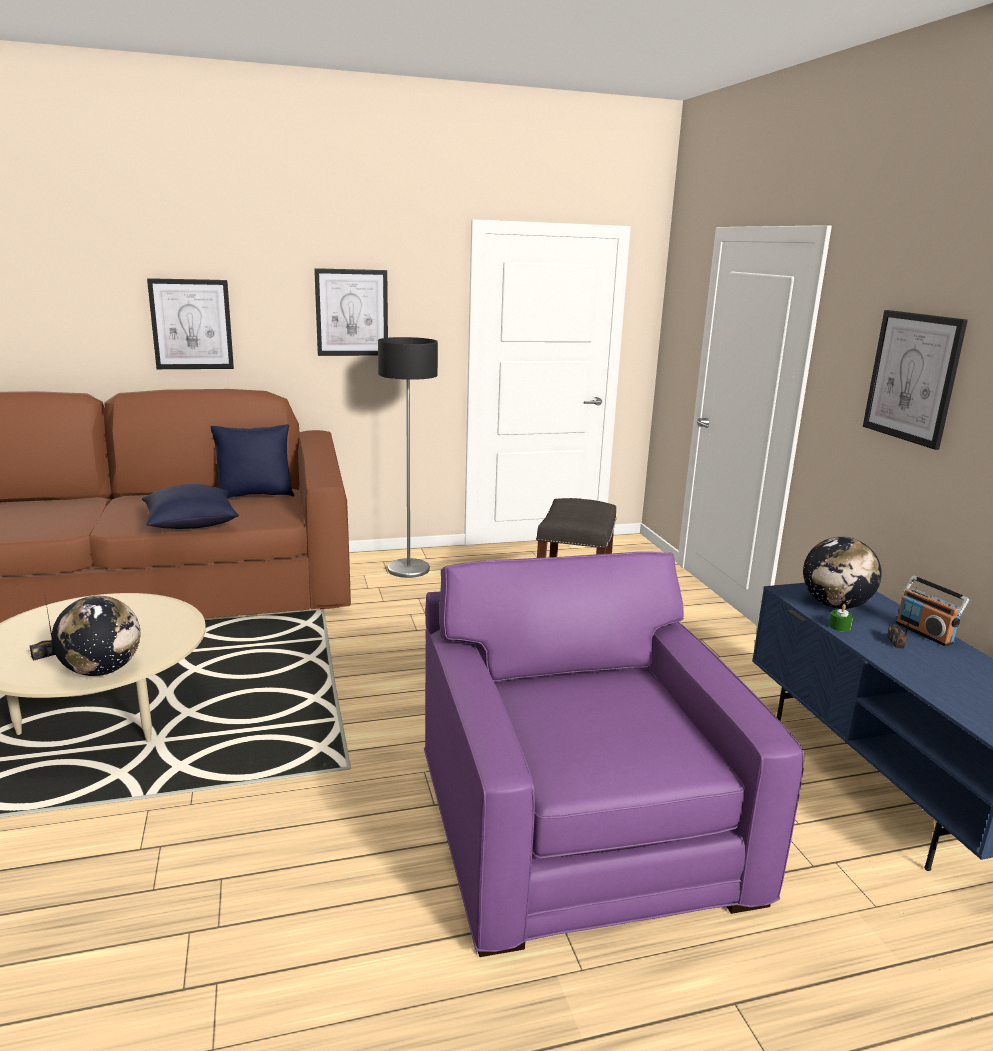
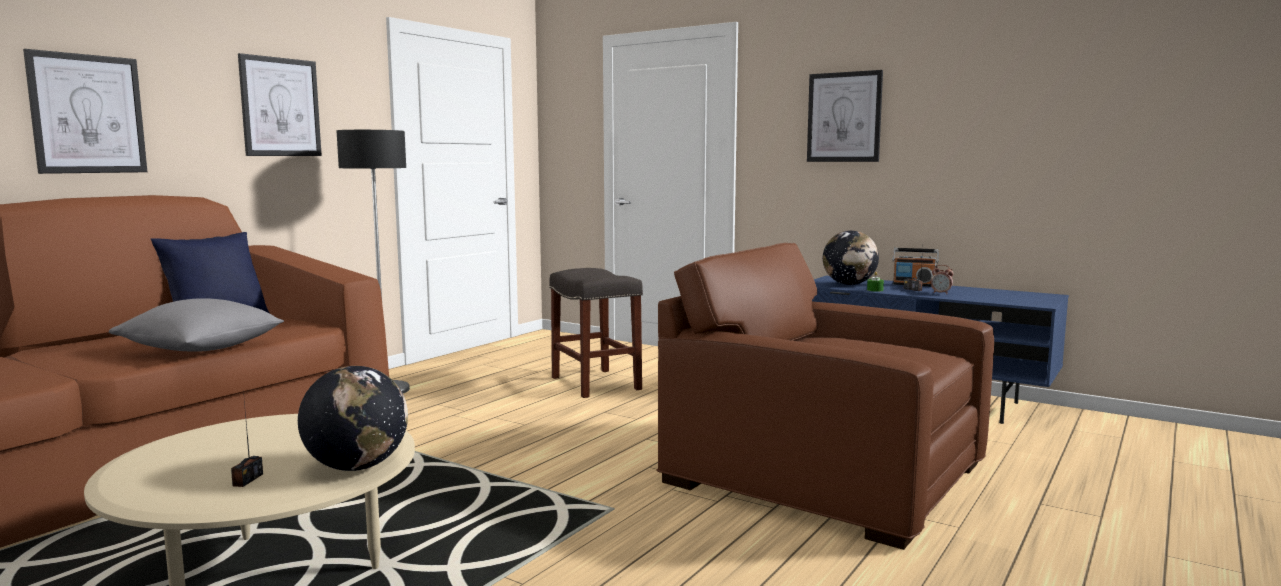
camera: 40 degrees left, 10 degrees down
blue pillow [142,484,239,529] -> grey pillow [109,298,284,352]
purple armchair [424,552,804,957] -> brown armchair [656,243,994,550]
none -> alarm clock [930,265,954,294]

